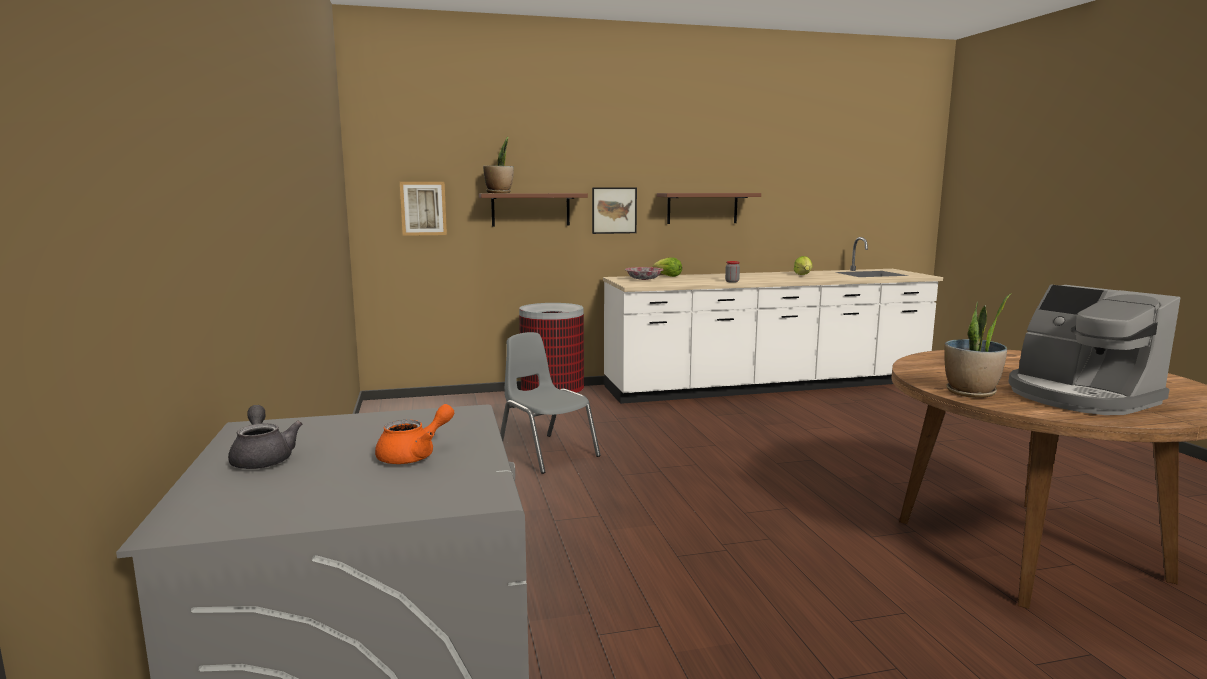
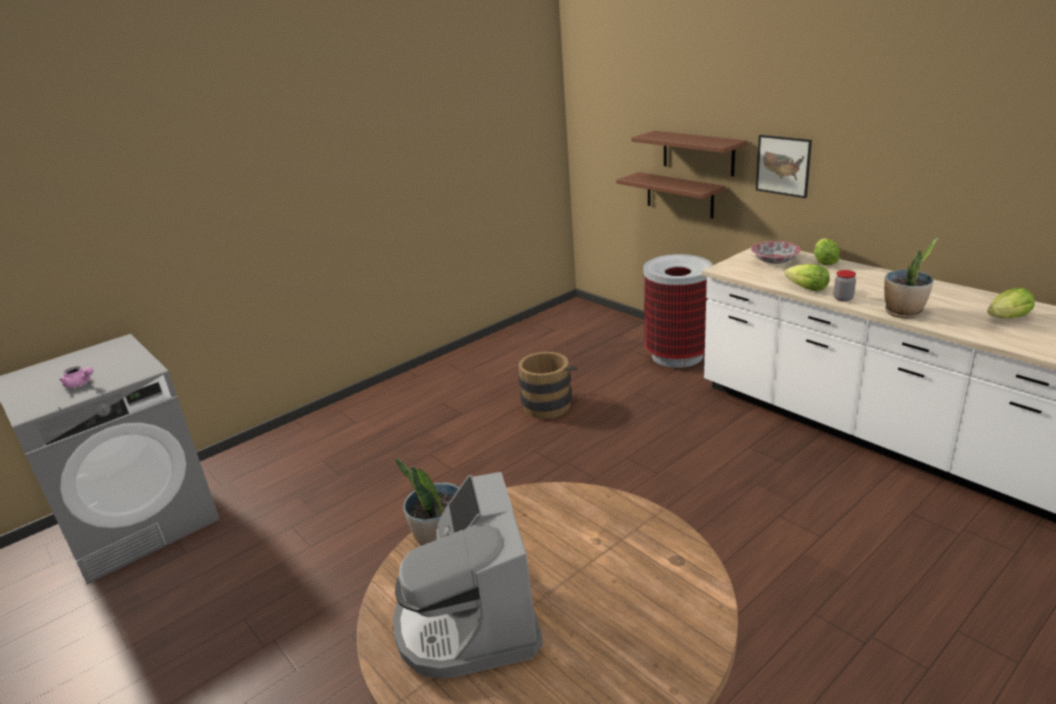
camera: 65 degrees right, 15 degrees up
grey teapot [228,405,303,469] -> none
orange teapot [375,404,454,464] -> pink teapot [60,366,93,388]
picture [400,182,447,236] -> none
potted plant [483,136,514,193] -> potted plant moved to [884,238,938,318]
grey chair [500,332,601,474] -> brown bucket [517,352,578,419]
brown shelf [657,193,761,224] -> brown shelf moved to [616,172,725,219]
coffee machine [1009,285,1180,415] -> coffee machine turned 45 degrees counterclockwise [393,472,543,679]
none -> lettuce [785,264,830,291]

